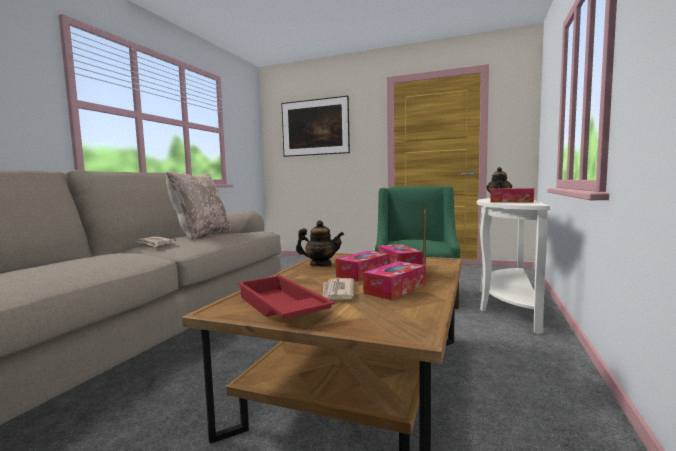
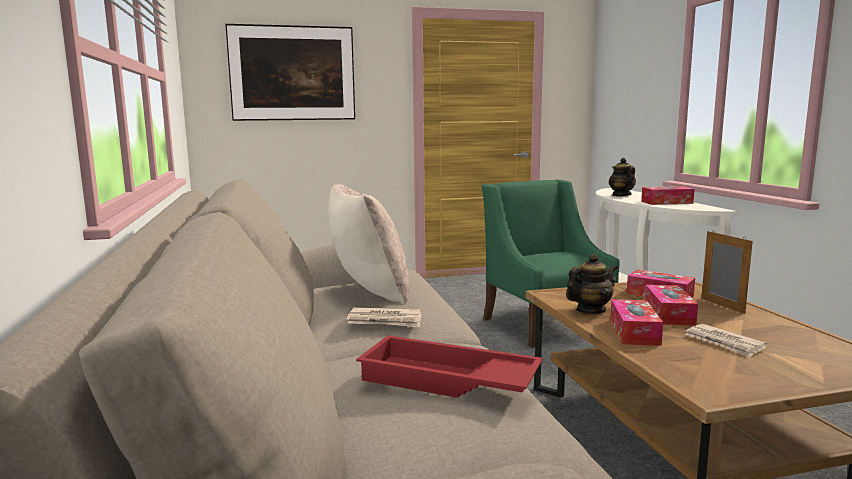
camera: 35 degrees left, 5 degrees up
red tray [237,275,335,319] -> red tray moved to [356,335,543,398]
tissue box [363,261,426,300] -> tissue box moved to [610,299,663,346]

